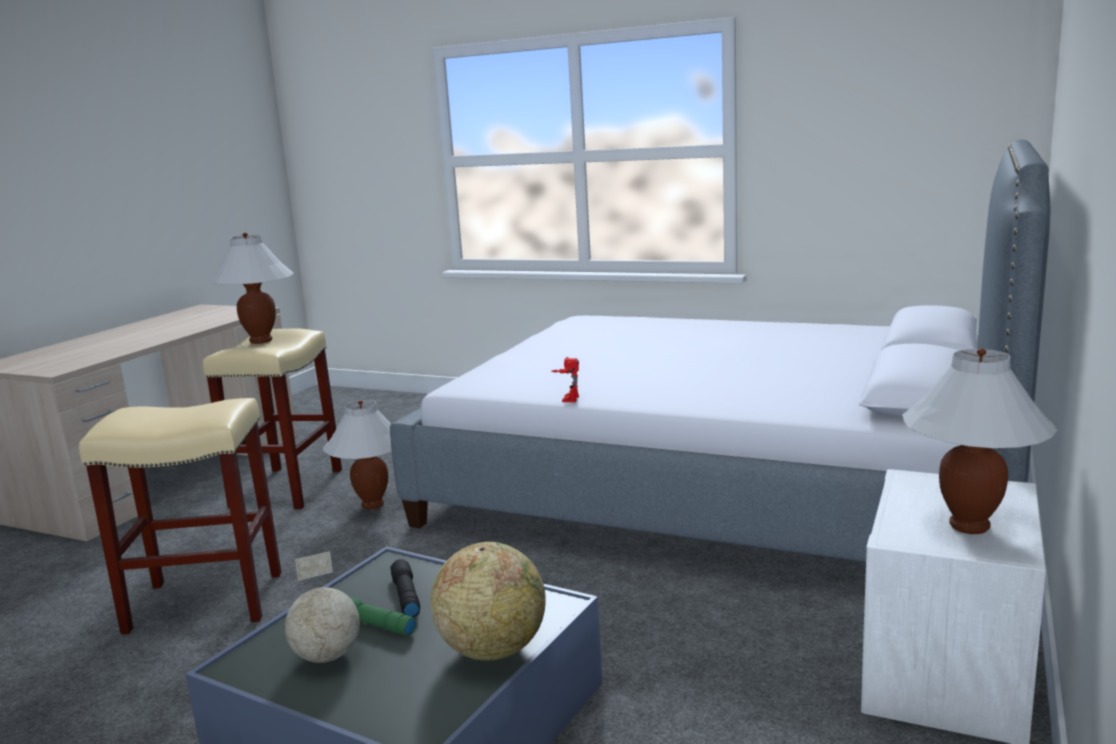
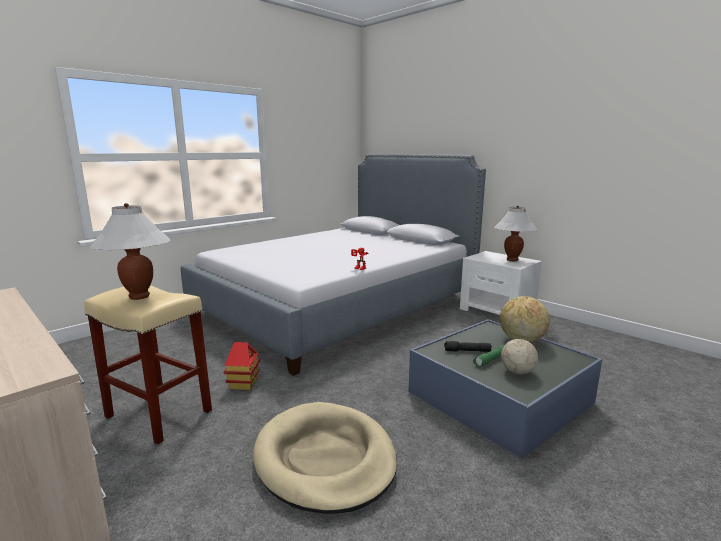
camera: 70 degrees left, 0 degrees up
beige stool [79,398,281,634] -> beige dog bed [253,402,397,514]
white table lamp [323,400,392,510] -> toy house [223,342,260,390]

